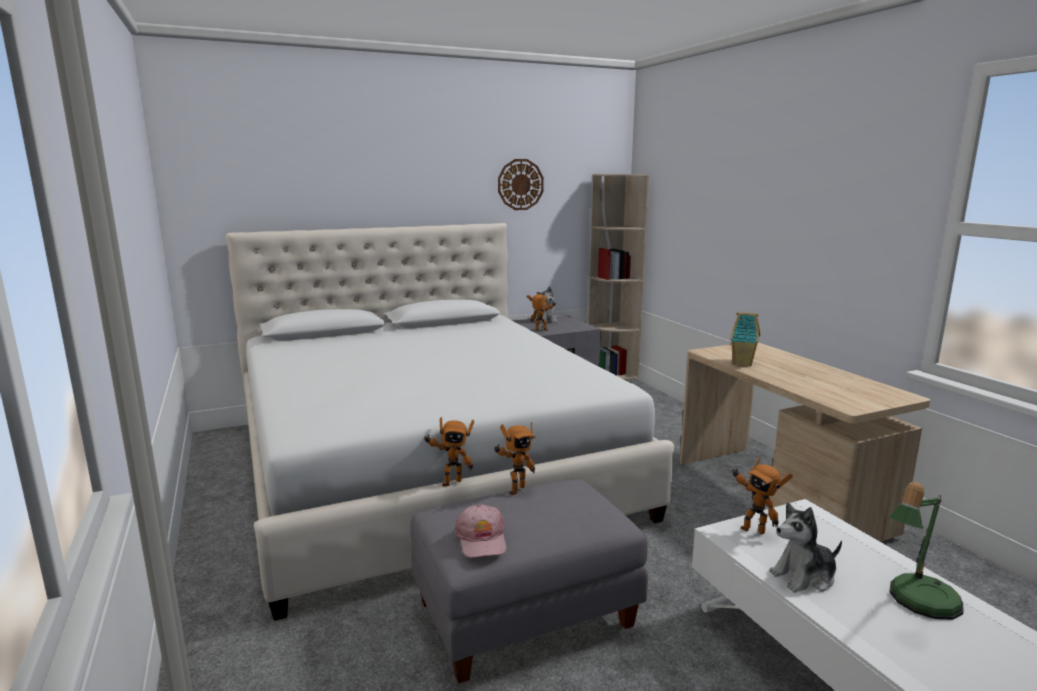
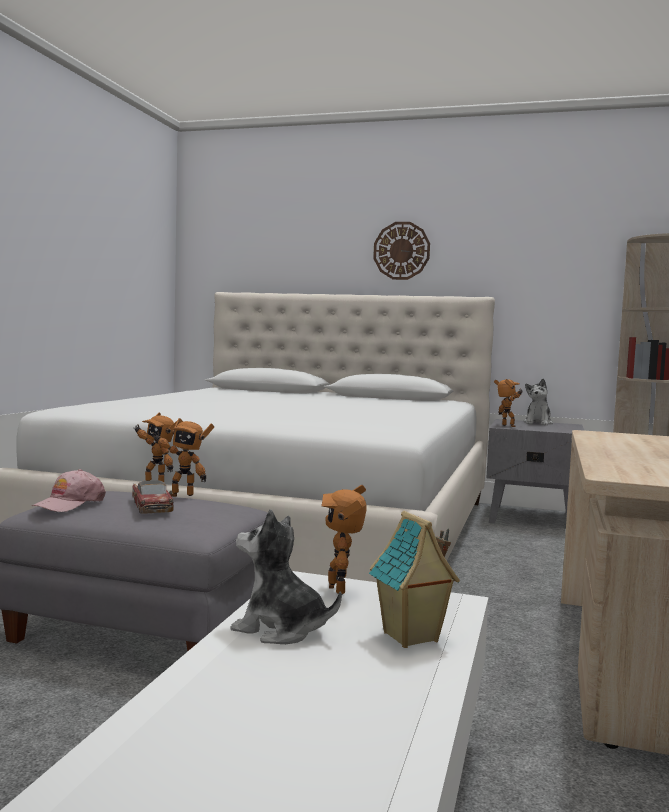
camera: 40 degrees right, 10 degrees down
wall clock [498,159,544,210] -> wall clock moved to [373,222,430,280]
toy house [730,312,760,366] -> toy house moved to [369,511,460,648]
table lamp [889,482,964,620] -> none
none -> toy car [132,480,174,514]

